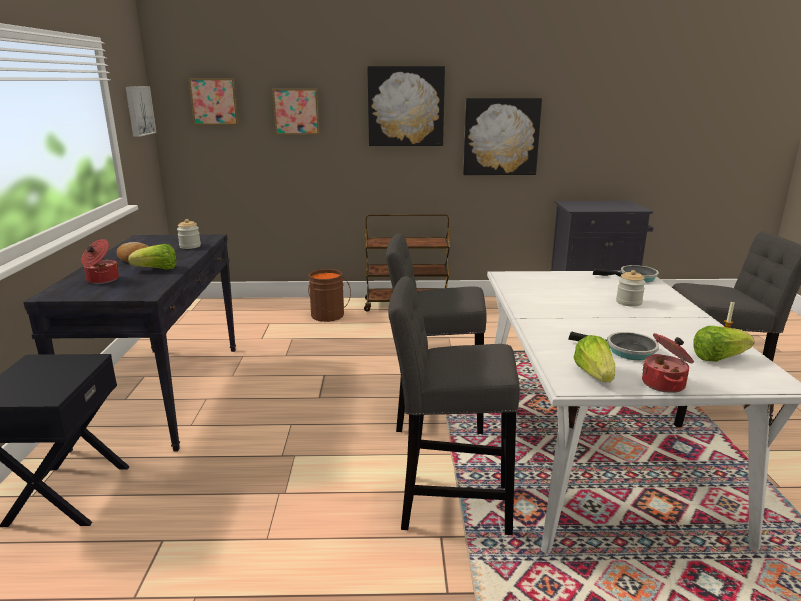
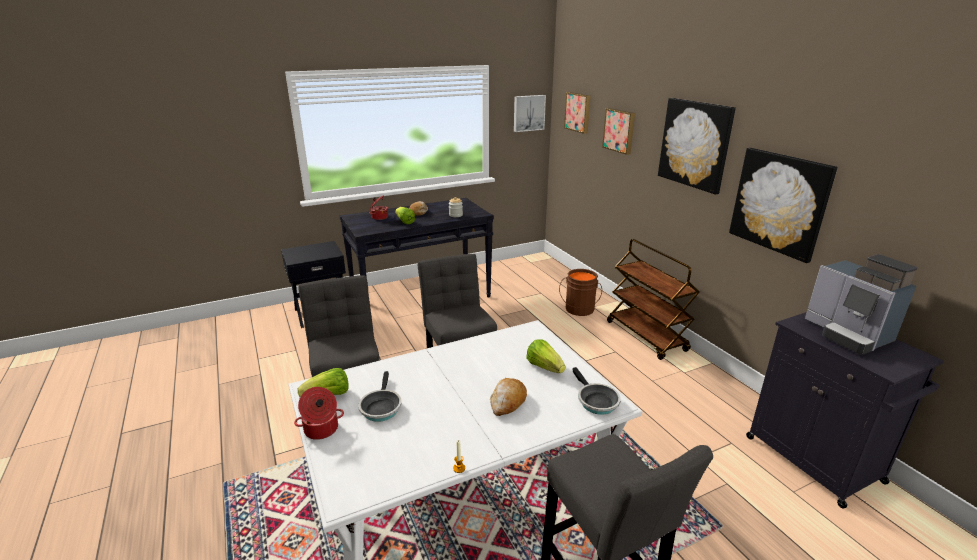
camera: 65 degrees right, 5 degrees up
jar [616,270,646,307] -> bread [490,378,527,416]
lettuce [693,326,755,362] -> lettuce moved to [526,339,565,373]
none -> coffee machine [805,254,917,354]

